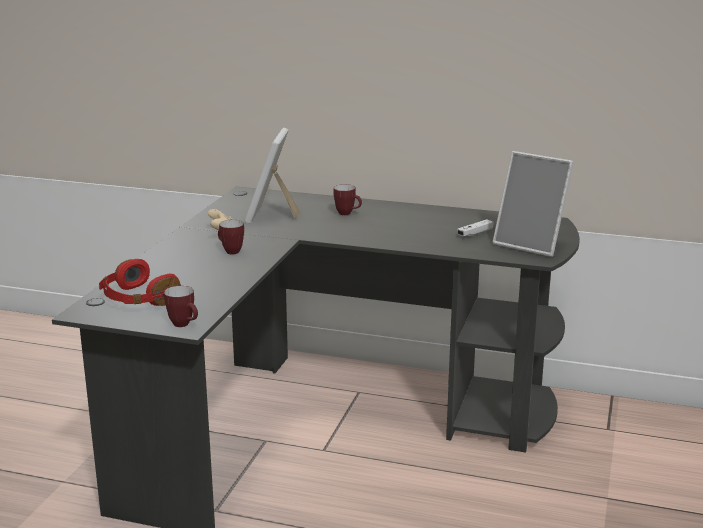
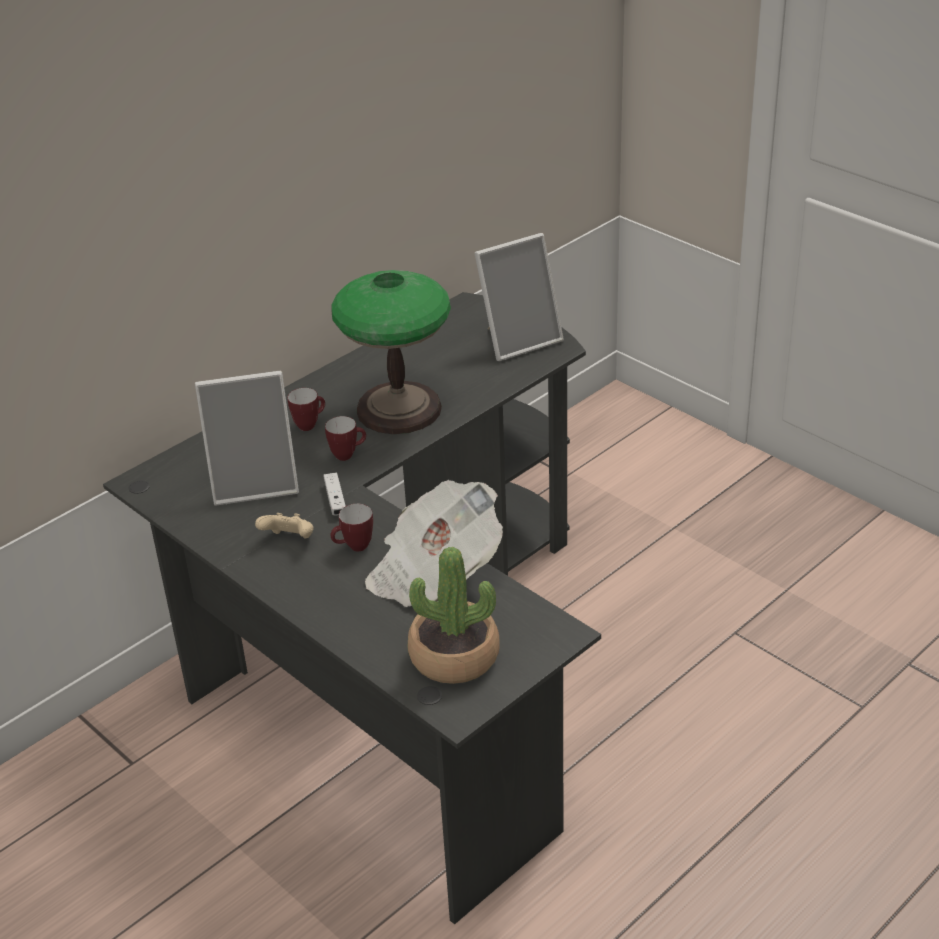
camera: 60 degrees left, 15 degrees up
red headphones [99,259,181,306] -> potted plant [408,547,499,684]
mug [164,286,198,327] -> mug moved to [325,416,366,461]
picture frame [245,128,300,224] -> picture frame turned 45 degrees counterclockwise [195,371,299,506]
white game controller [457,219,494,237] -> white game controller moved to [324,472,346,516]
none -> table lamp [331,270,451,434]
none -> newspaper [365,480,503,607]

